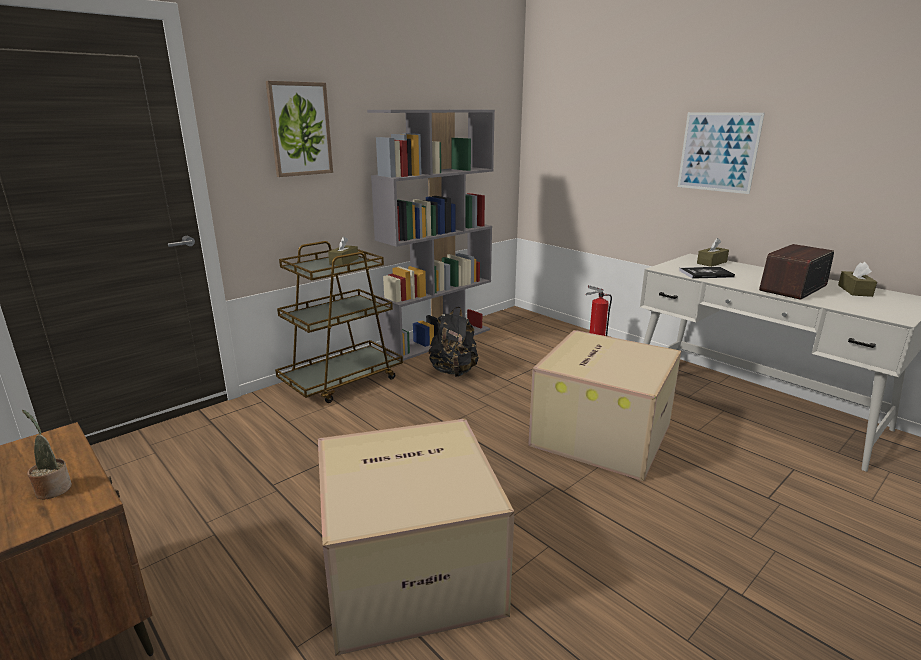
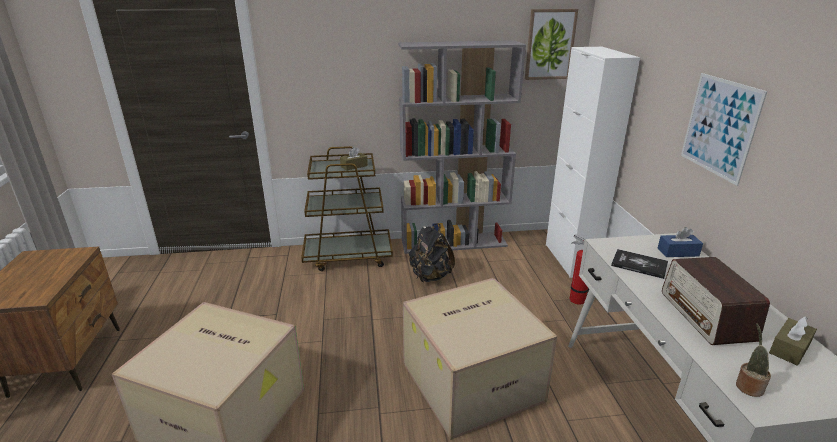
camera: 35 degrees right, 5 degrees up
potted plant [22,410,72,500] -> potted plant moved to [736,323,771,397]
picture [266,81,333,177] -> picture moved to [525,9,578,80]
brown tissue box [697,238,729,267] -> blue tissue box [658,227,703,257]
radio [759,244,834,300] -> radio turned 90 degrees counterclockwise [662,257,770,345]
none -> white cabinet [546,47,640,278]

